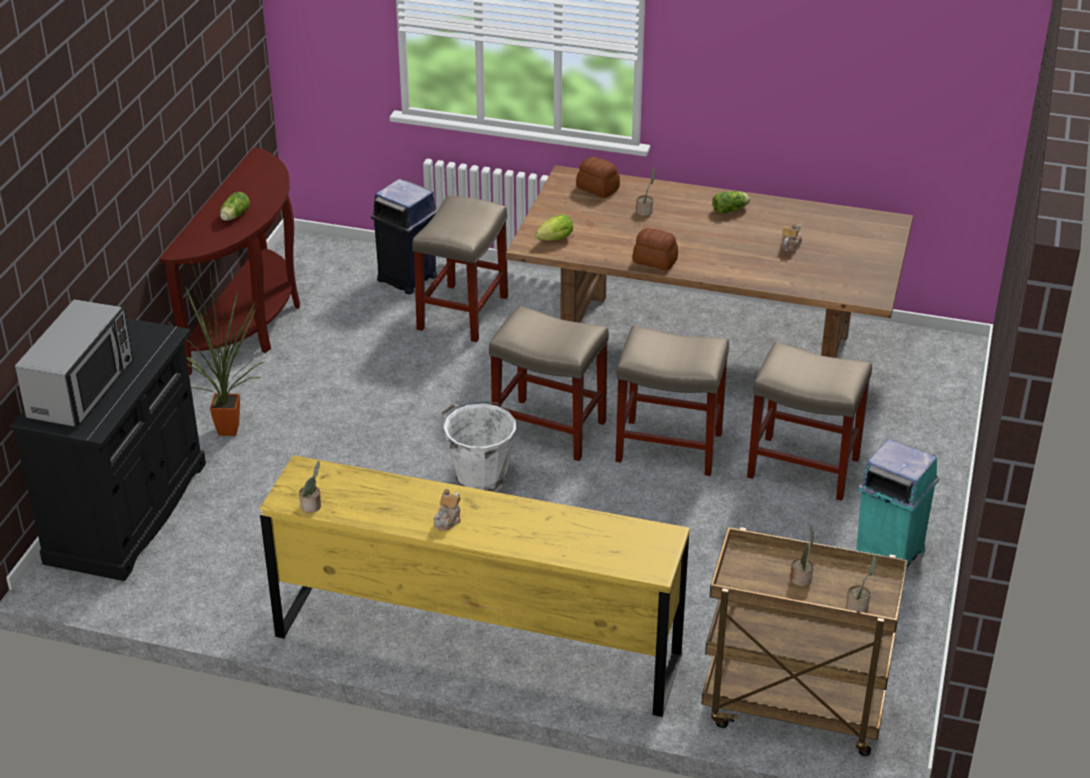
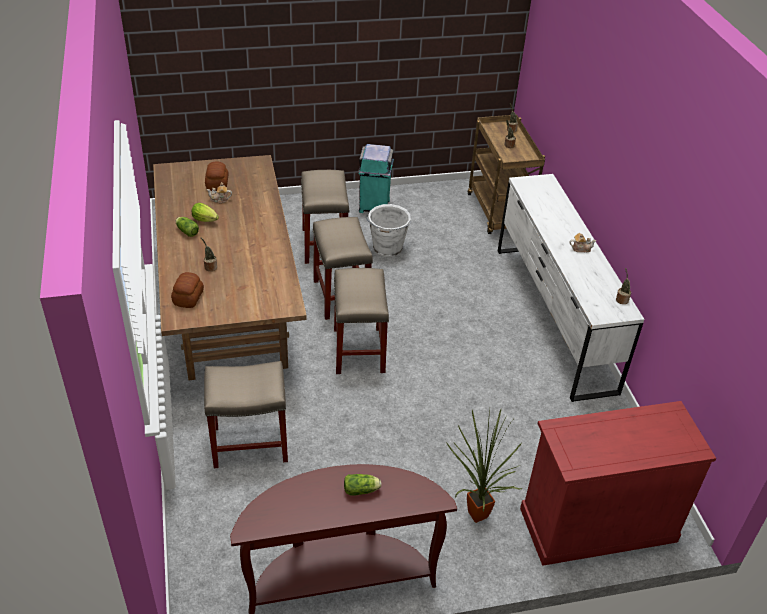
camera: 120 degrees left, 5 degrees up
black cabinet [10,318,206,581] -> red cabinet [520,401,717,566]
microwave [15,299,134,427] -> none
yellow dresser [259,455,690,717] -> white dresser [498,174,644,402]
blue trash can [371,179,438,294] -> none
white bucket [441,402,516,492] -> white bucket moved to [366,204,411,257]
lettuce [535,214,573,241] -> lettuce moved to [192,203,219,222]
bread [632,228,678,270] -> bread moved to [205,162,228,191]

